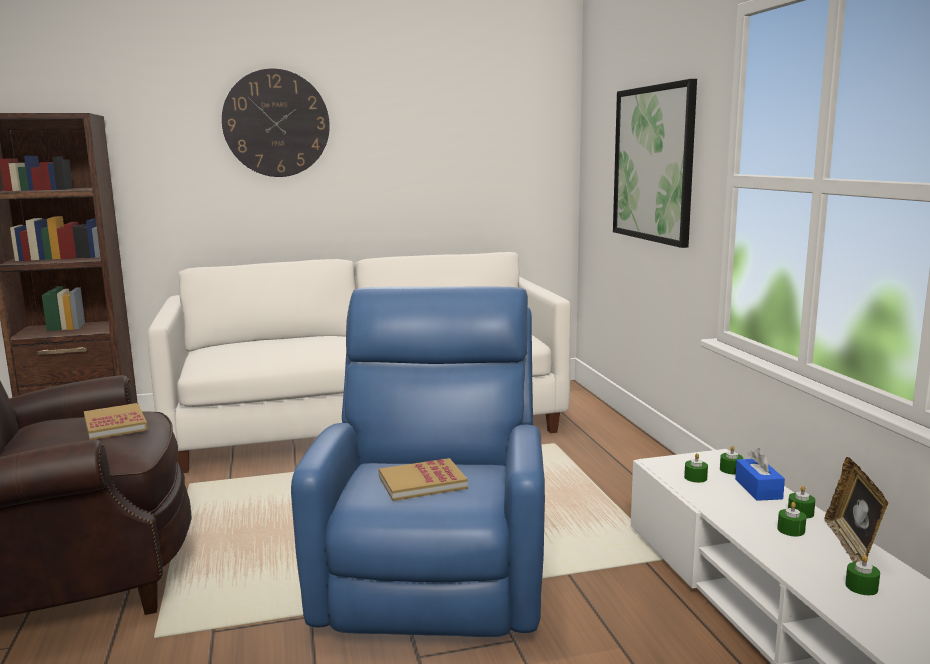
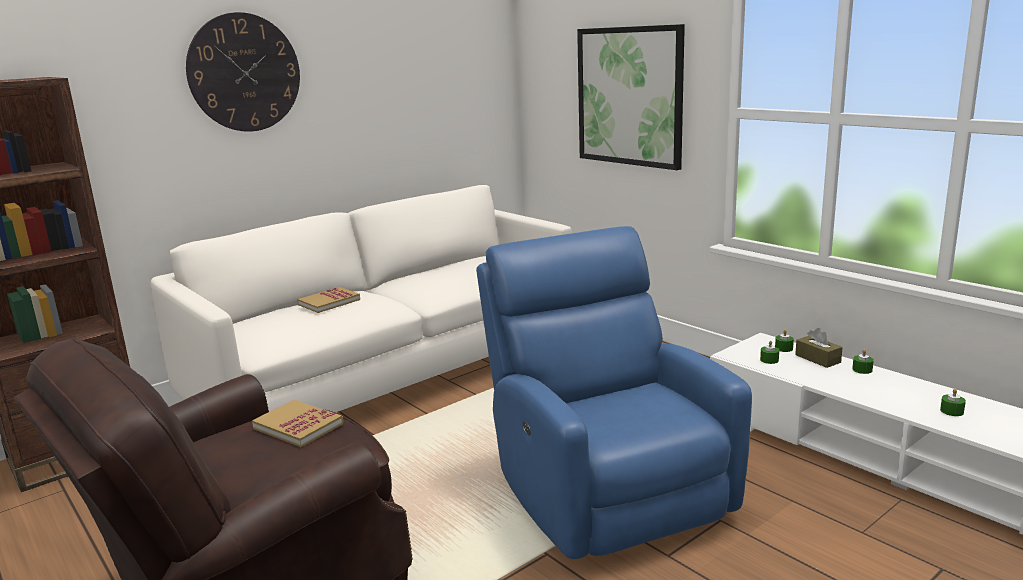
camera: 25 degrees left, 5 degrees up
book [379,458,468,501] -> book moved to [297,287,360,313]
blue tissue box [735,448,785,501] -> brown tissue box [795,328,843,368]
green candle [777,502,807,537] -> none
picture frame [824,457,888,562] -> none

